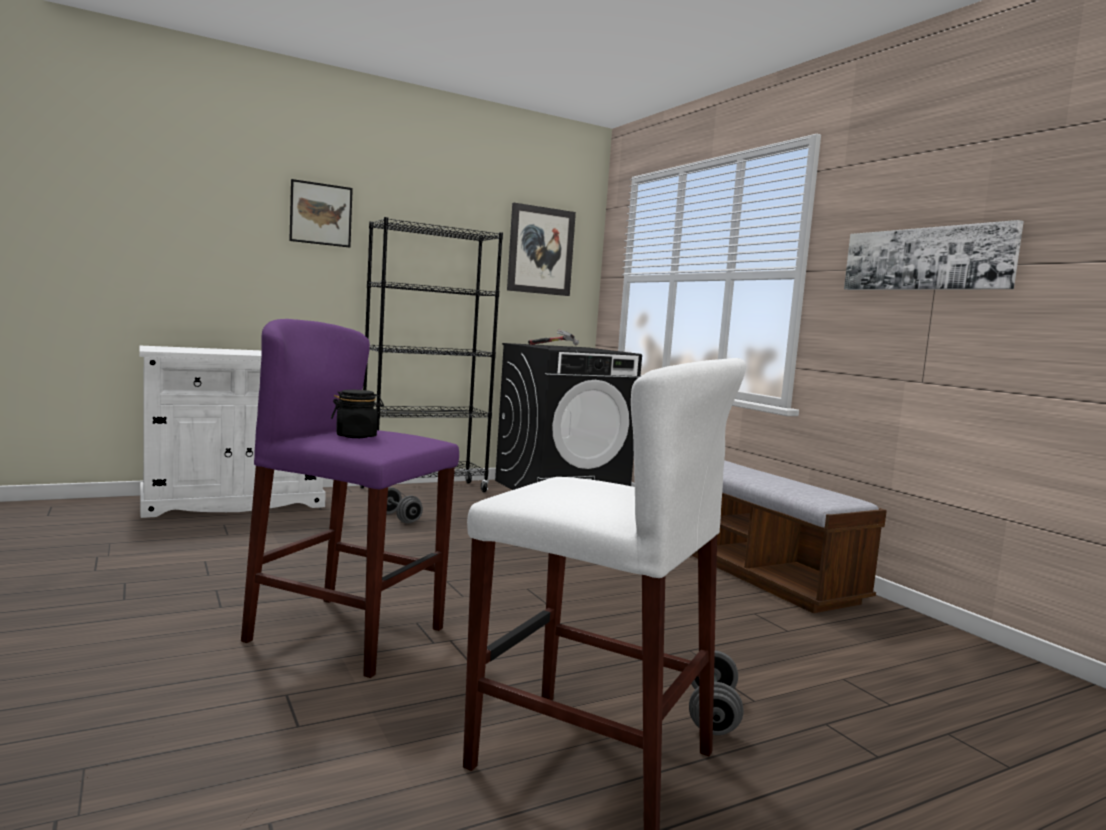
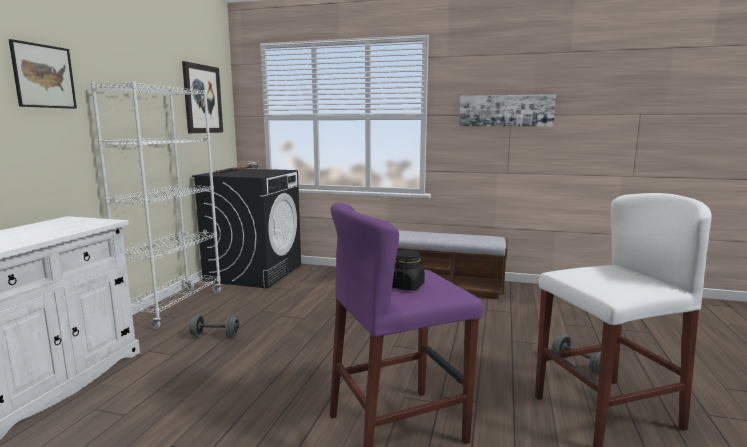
camera: 45 degrees left, 5 degrees up
black bookcase [360,217,503,492] -> white bookcase [91,81,222,329]

